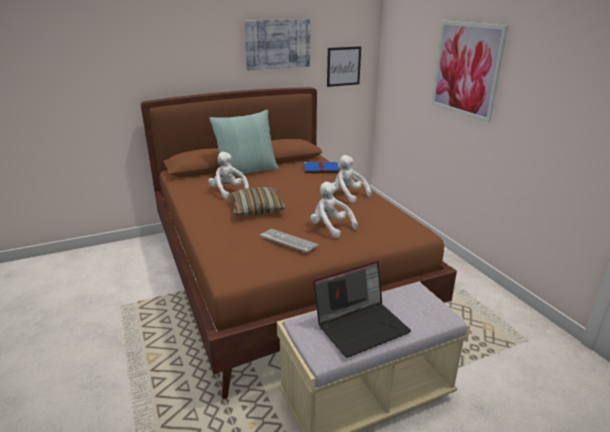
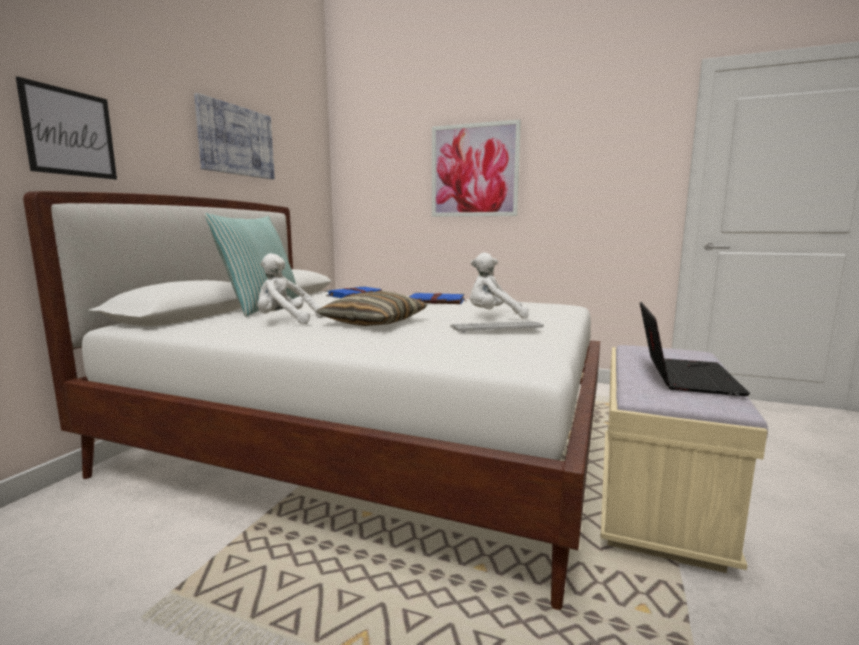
camera: 45 degrees left, 15 degrees down
brown bed [141,87,457,399] -> white bed [23,191,600,610]
picture [327,46,361,87] -> picture moved to [16,76,117,179]
white plush toy [332,155,372,203] -> blue book [409,292,466,304]

